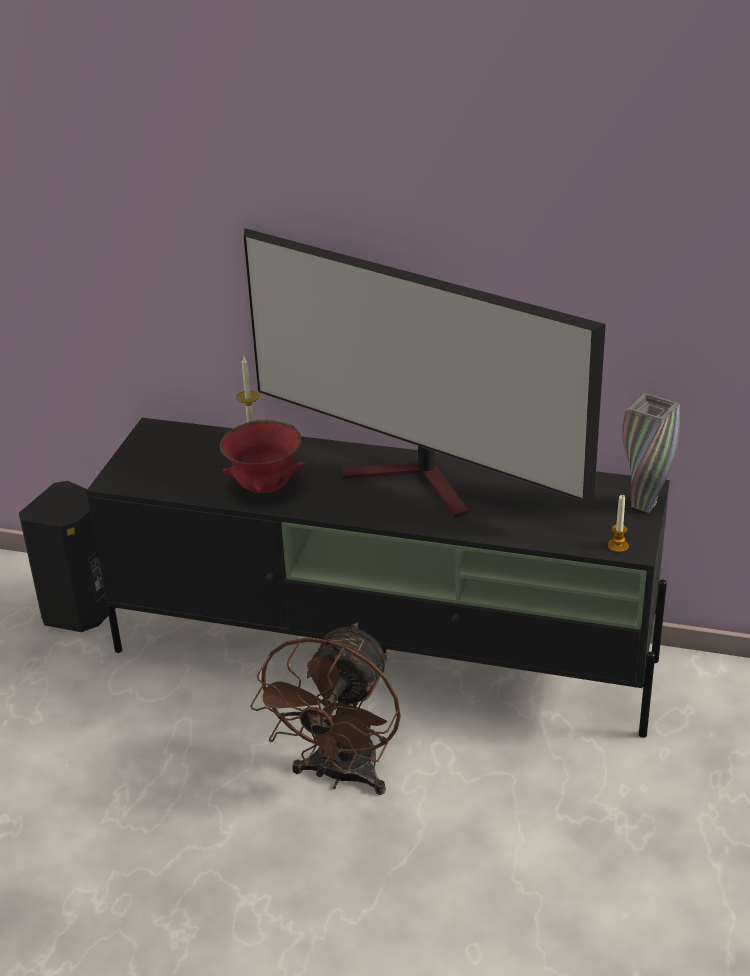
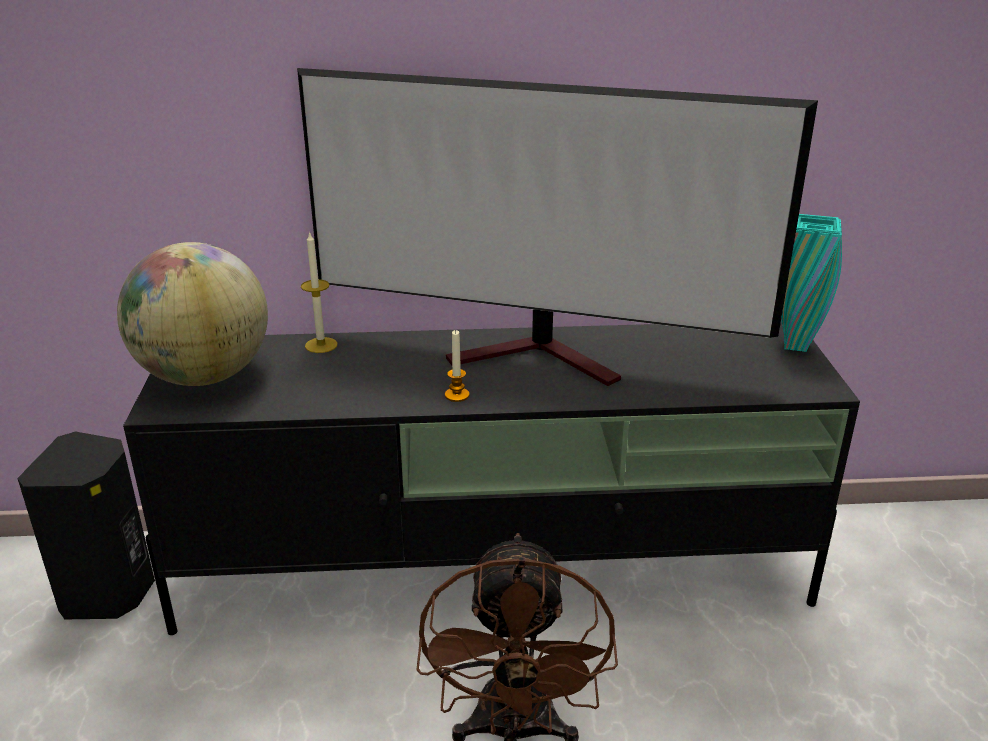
camera: 20 degrees left, 5 degrees down
red bowl [220,419,305,493] -> none
candle [608,495,629,553] -> candle moved to [445,330,469,402]
grey vase [622,393,680,513] -> turquoise vase [781,214,842,352]
none -> globe [117,242,268,386]

